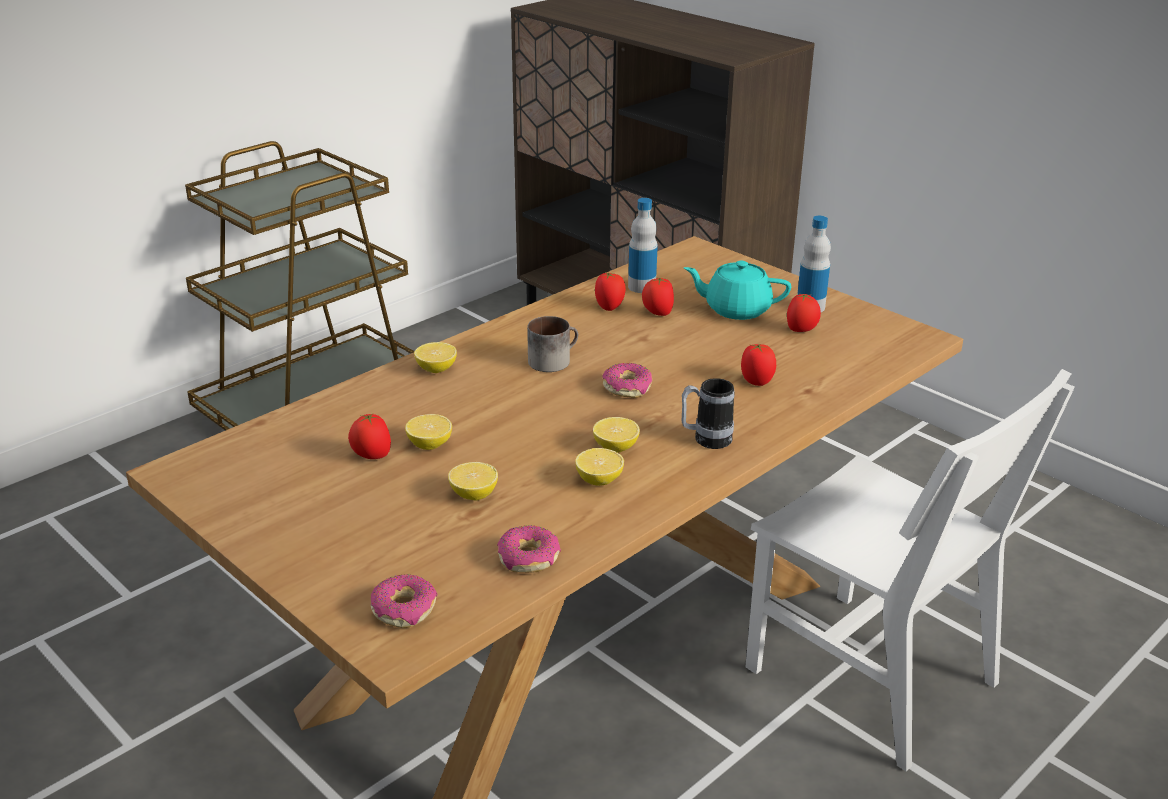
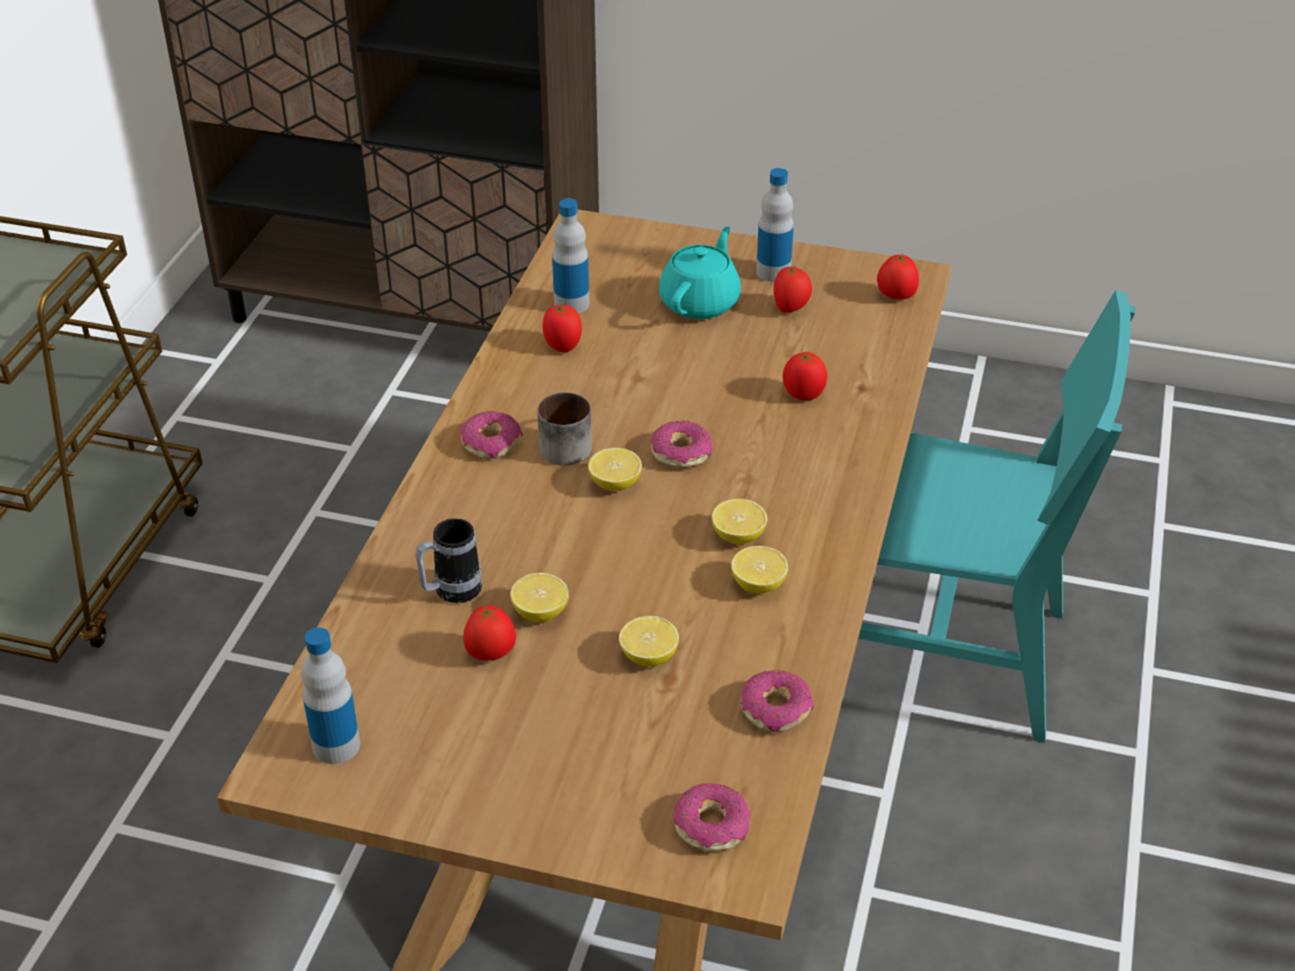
camera: 30 degrees left, 10 degrees up
lemon [414,342,457,373] -> lemon moved to [588,448,642,491]
tomato [642,277,674,316] -> tomato moved to [877,254,919,300]
mug [682,378,734,449] -> mug moved to [415,518,482,603]
turquoise teapot [684,261,791,320] -> turquoise teapot turned 135 degrees clockwise [659,226,741,319]
white chair [745,369,1075,772] -> turquoise chair [842,290,1136,743]
none -> bottle [301,627,360,764]
none -> donut [460,411,523,460]

